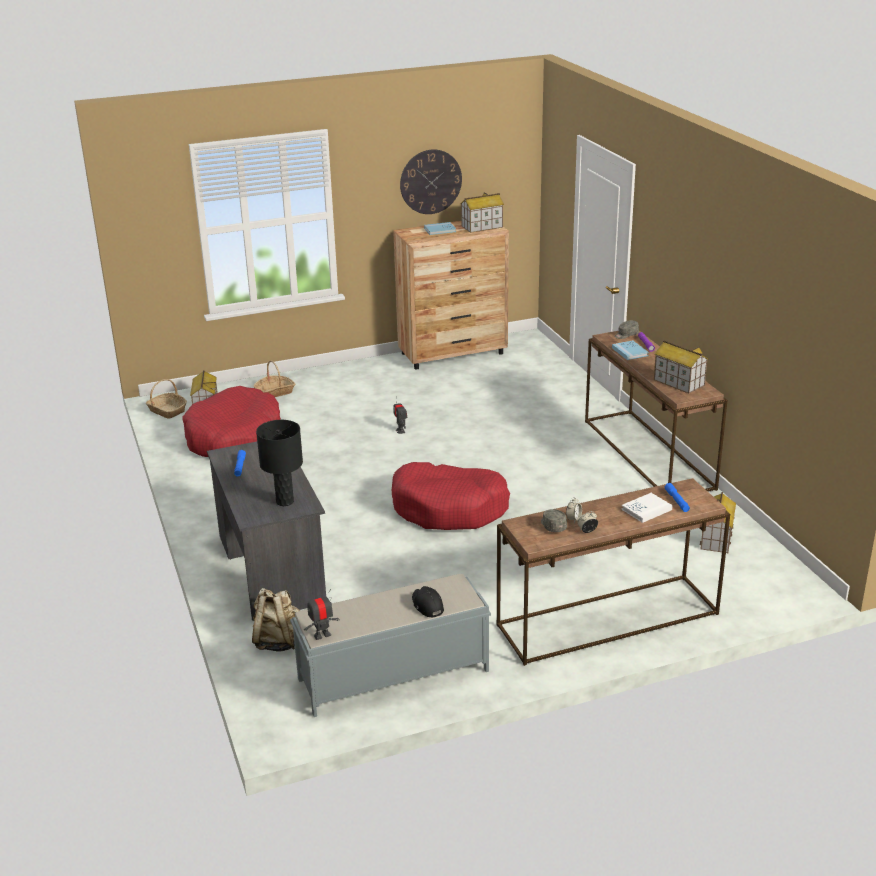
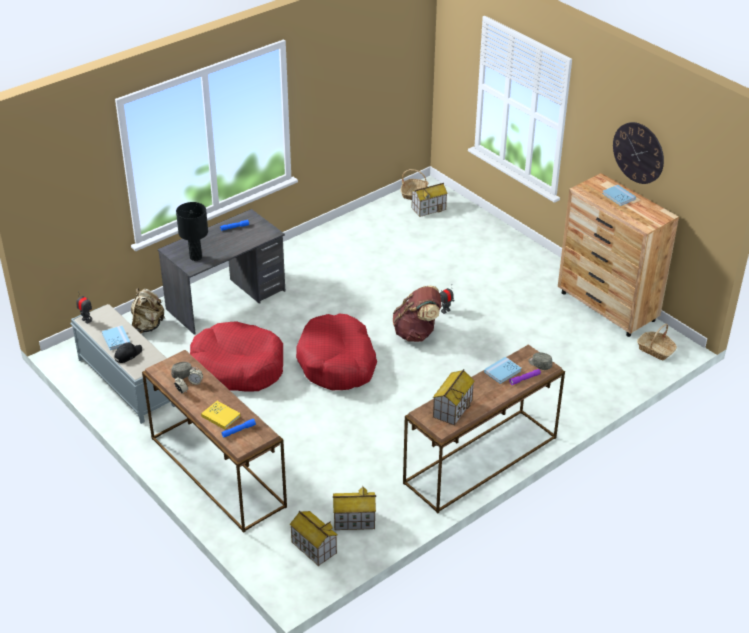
camera: 70 degrees right, 10 degrees up
red dog bed [182,386,281,457] -> red dog bed moved to [190,321,283,392]
basket [253,360,295,397] -> basket moved to [637,324,677,360]
toy house [460,192,504,233] -> toy house moved to [290,511,337,566]
white book [621,493,673,523] -> yellow book [201,401,241,430]
none -> blue book [102,326,130,350]
none -> brown backpack [393,286,441,342]

